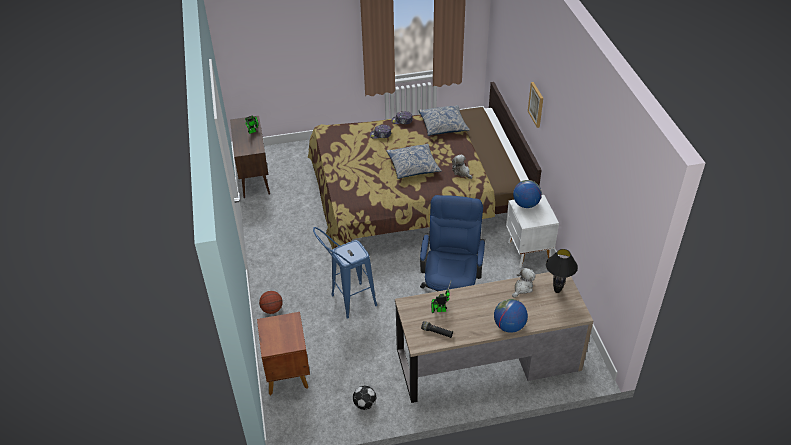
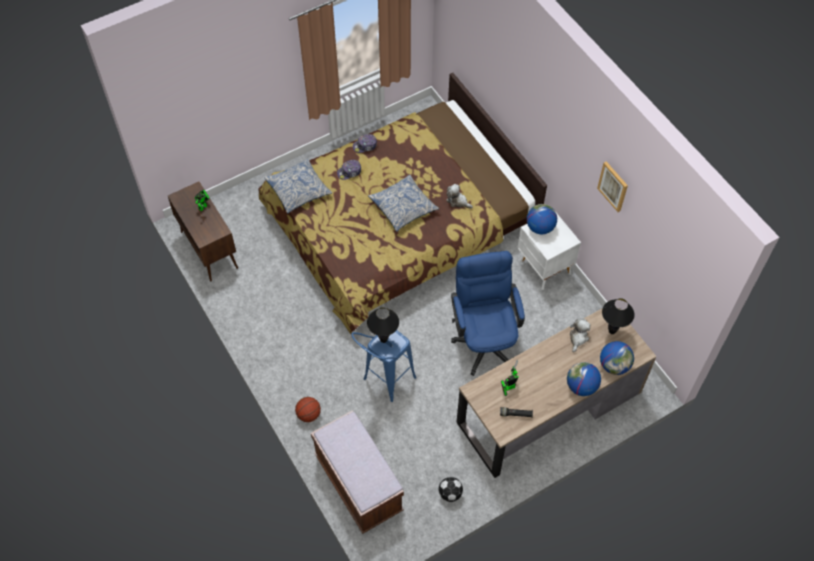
camera: 20 degrees left, 15 degrees up
brown nightstand [257,312,310,395] -> brown bench [311,411,404,534]
pillow [418,105,470,136] -> pillow moved to [264,158,332,214]
picture [528,82,543,128] -> picture moved to [597,161,628,212]
none -> black table lamp [367,307,399,343]
none -> globe [600,341,634,375]

